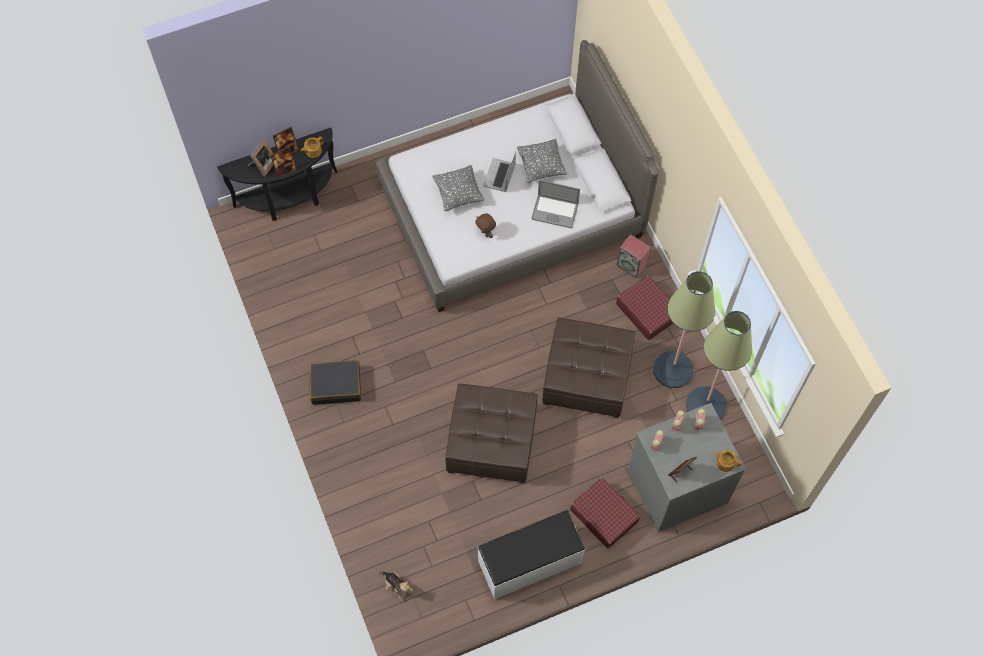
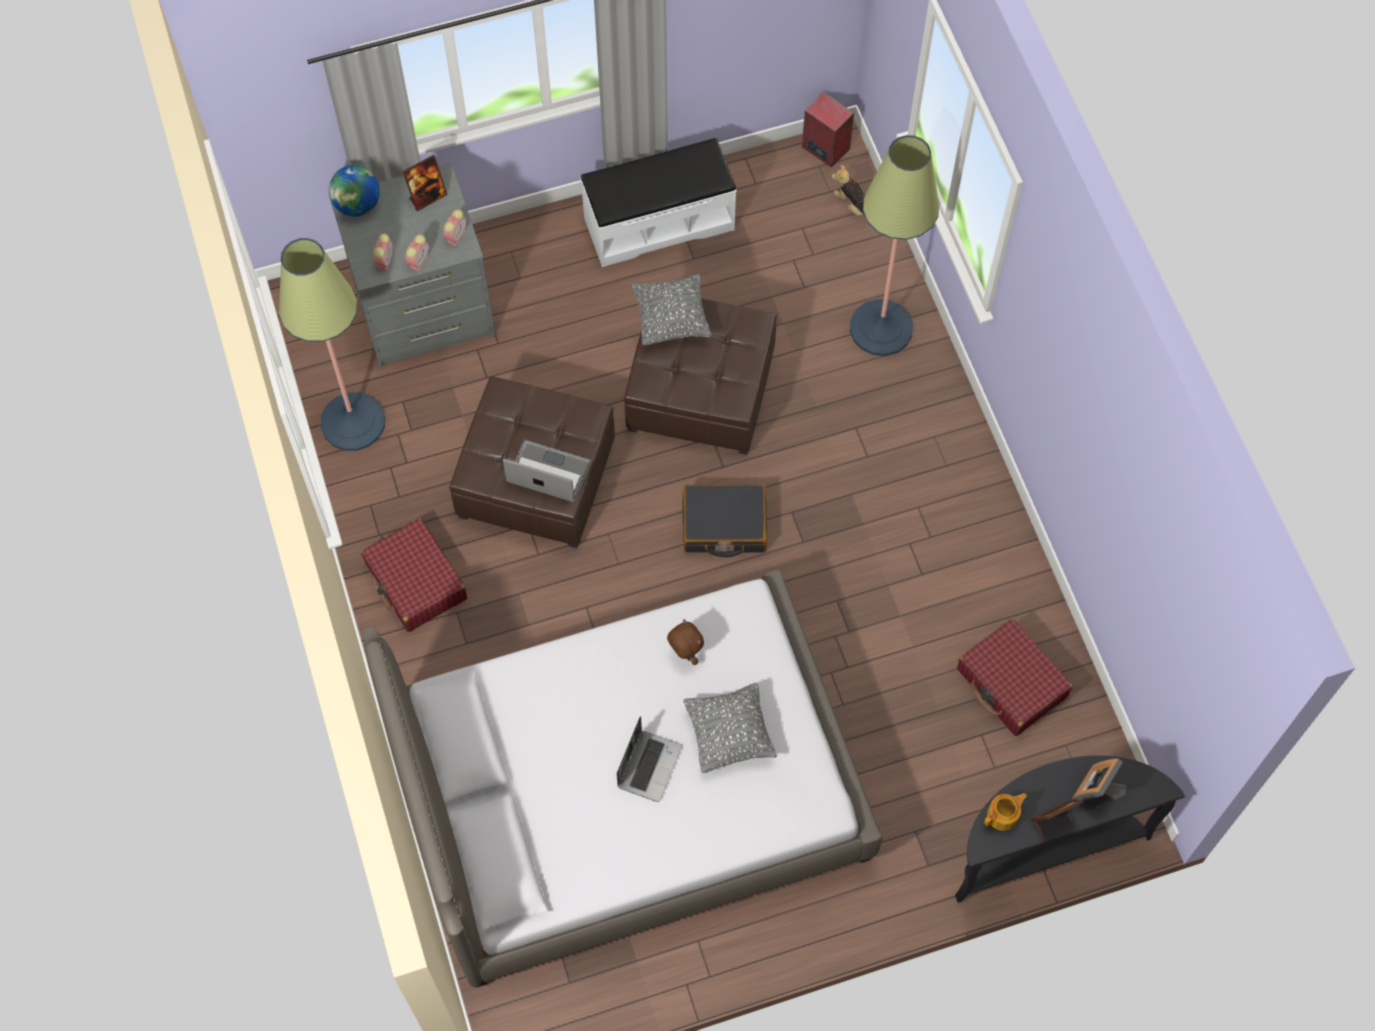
camera: 175 degrees left, 0 degrees up
picture frame [270,147,297,178] -> none
black suitcase [309,360,361,405] -> black suitcase moved to [683,484,767,557]
grey pillow [517,139,567,183] -> grey pillow moved to [632,274,711,345]
laptop [531,180,580,229] -> laptop moved to [503,440,591,502]
red suitcase [570,477,640,549] -> red suitcase moved to [957,619,1073,736]
speaker [616,234,651,279] -> speaker moved to [802,92,854,168]
floor lamp [653,271,715,388] -> floor lamp moved to [850,135,939,356]
teapot [713,450,742,472] -> globe [329,165,380,217]

